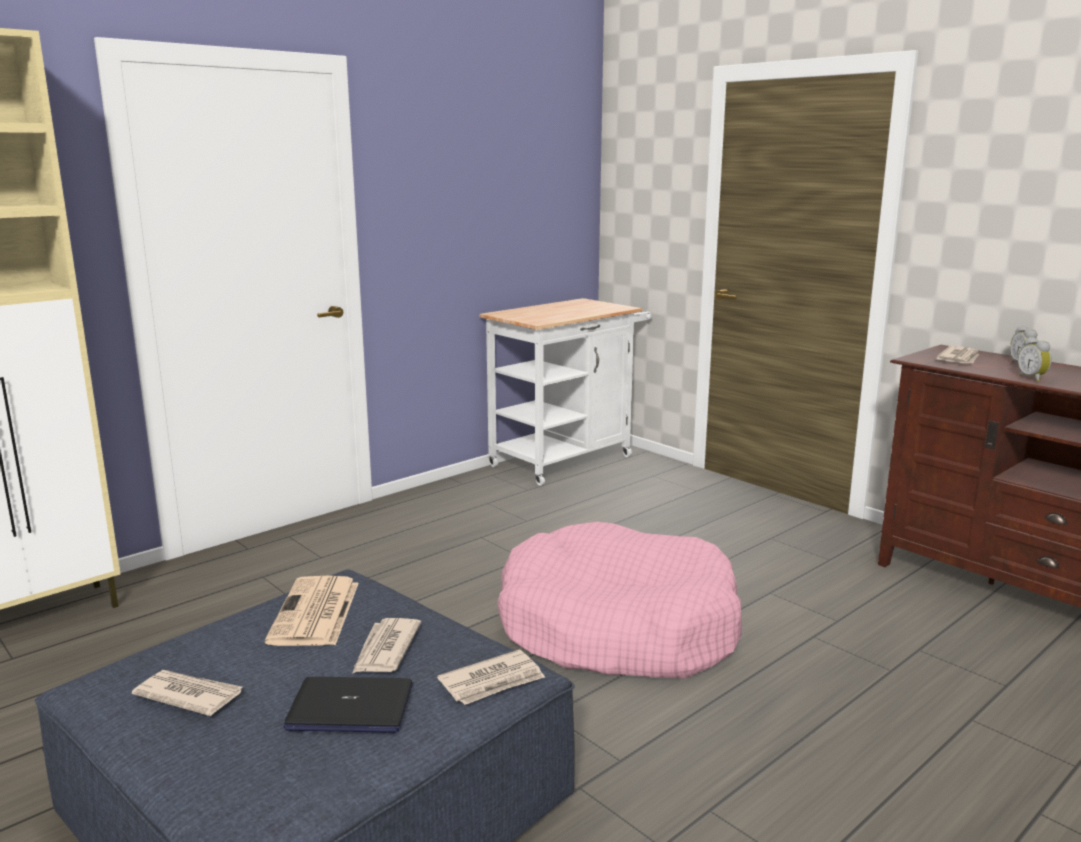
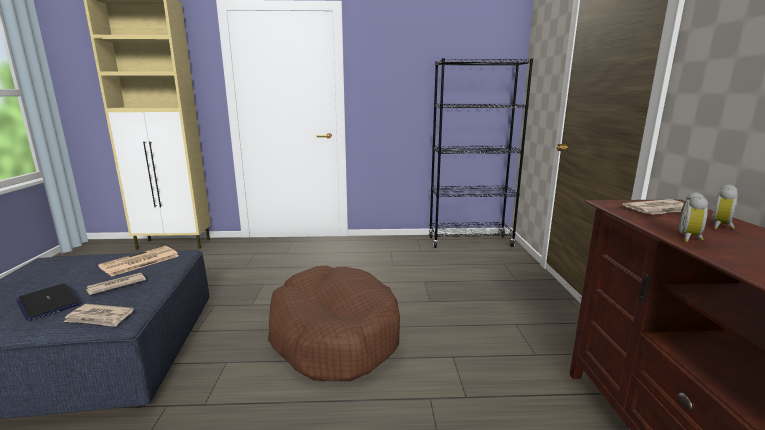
camera: 40 degrees right, 0 degrees up
newspaper [132,670,242,716] -> none
white cart [479,298,652,486] -> black bookcase [429,58,533,248]
pink dog bed [497,522,742,678] -> brown dog bed [268,265,400,381]

